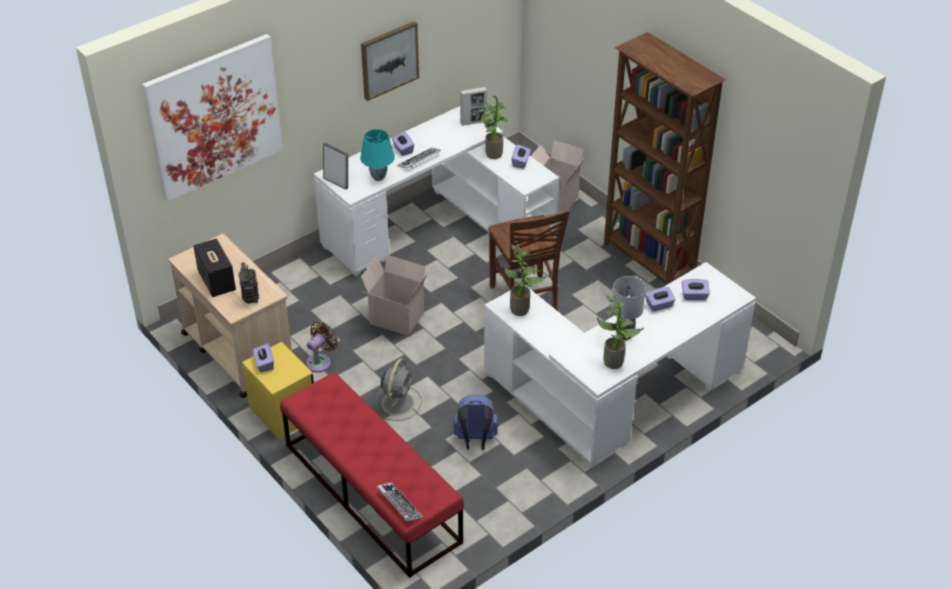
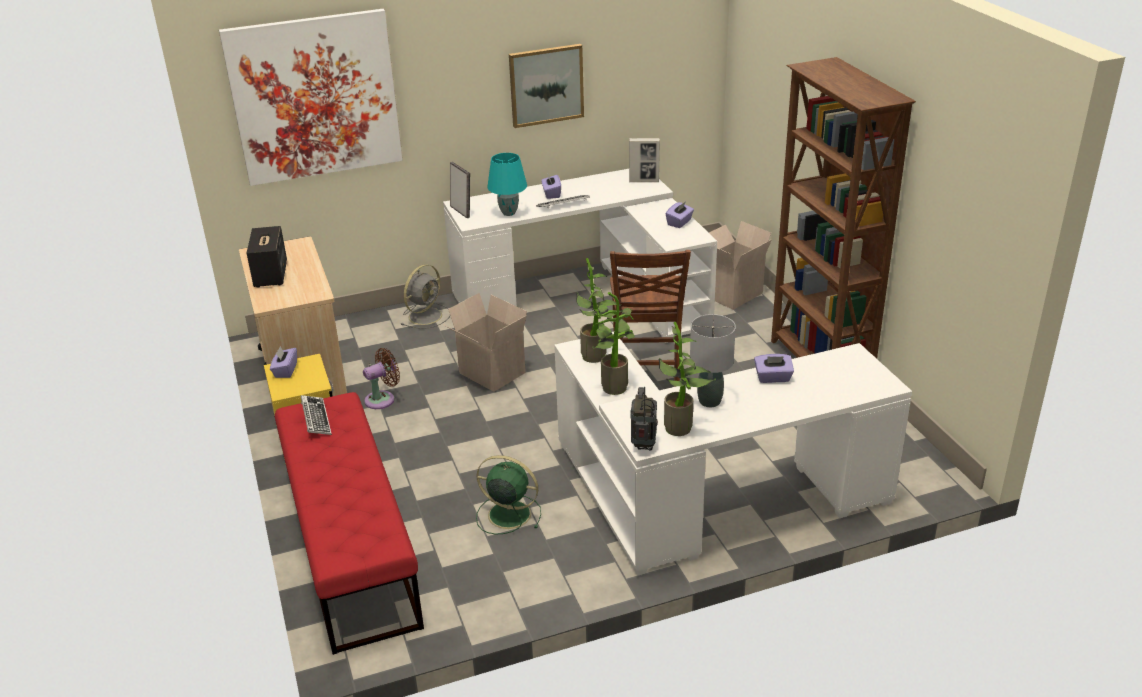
camera: 20 degrees right, 10 degrees down
radio [239,262,259,304] -> radio moved to [630,387,658,451]
grey fan [376,358,422,421] -> grey fan moved to [401,264,450,329]
keyboard [377,482,423,522] -> keyboard moved to [301,395,332,435]
blue backpack [453,395,498,450] -> green fan [476,455,541,535]
potted plant [479,95,508,159] -> potted plant moved to [584,292,635,395]
purple tissue box [682,279,710,300] -> none

